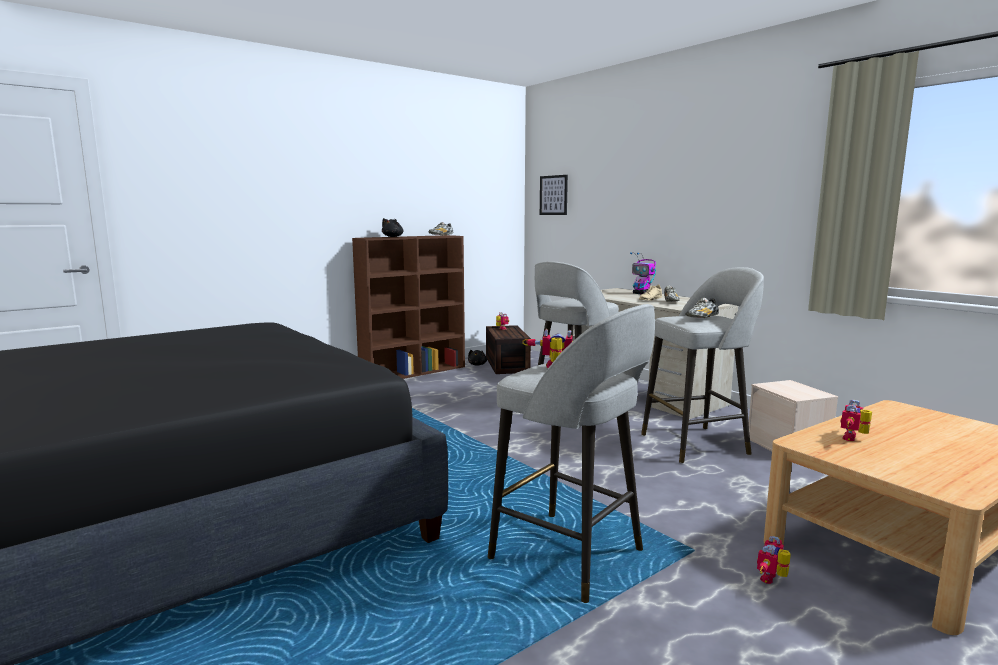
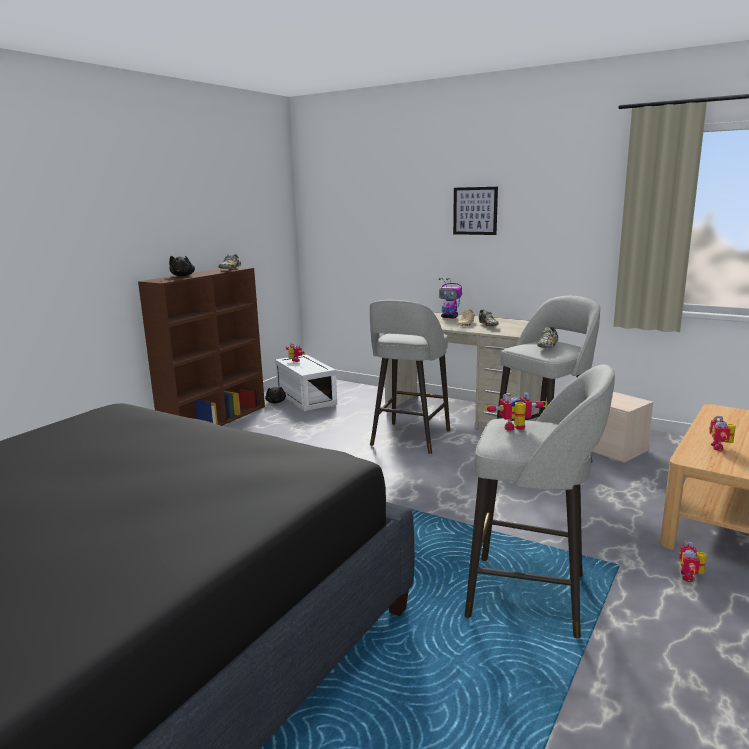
camera: 20 degrees left, 5 degrees up
brown storage box [486,325,531,374] -> white storage box [275,355,337,411]
picture [540,175,568,215] -> picture moved to [453,187,498,235]

